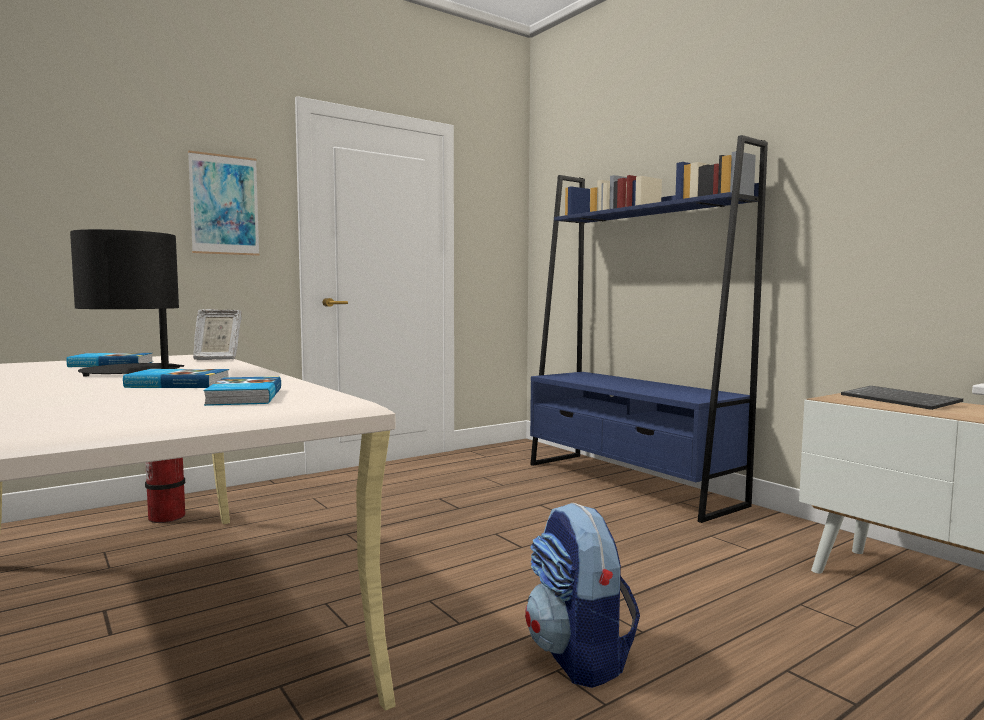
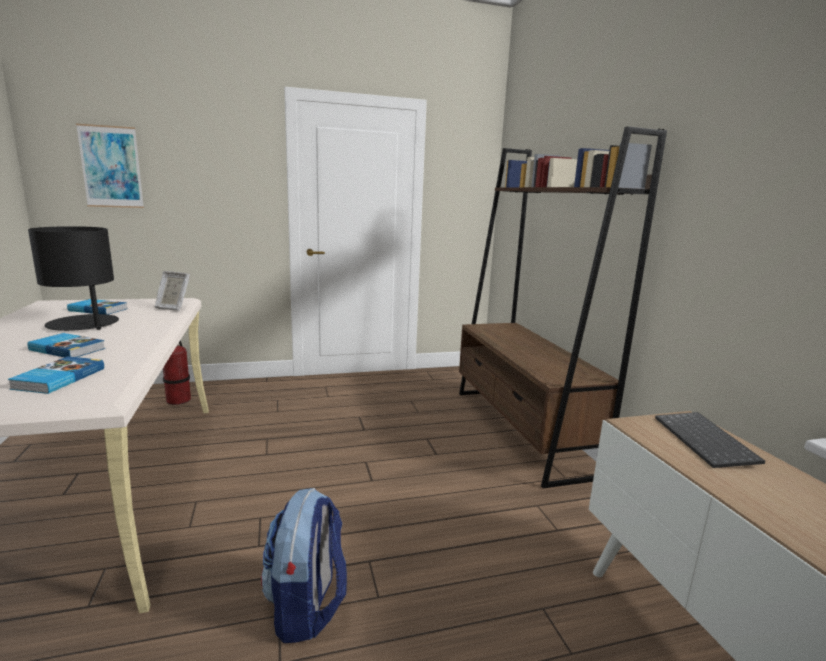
camera: 20 degrees right, 10 degrees up
picture [188,150,260,256] -> picture moved to [76,124,144,208]
blue bookcase [530,135,768,523] -> brown bookcase [459,126,667,488]

